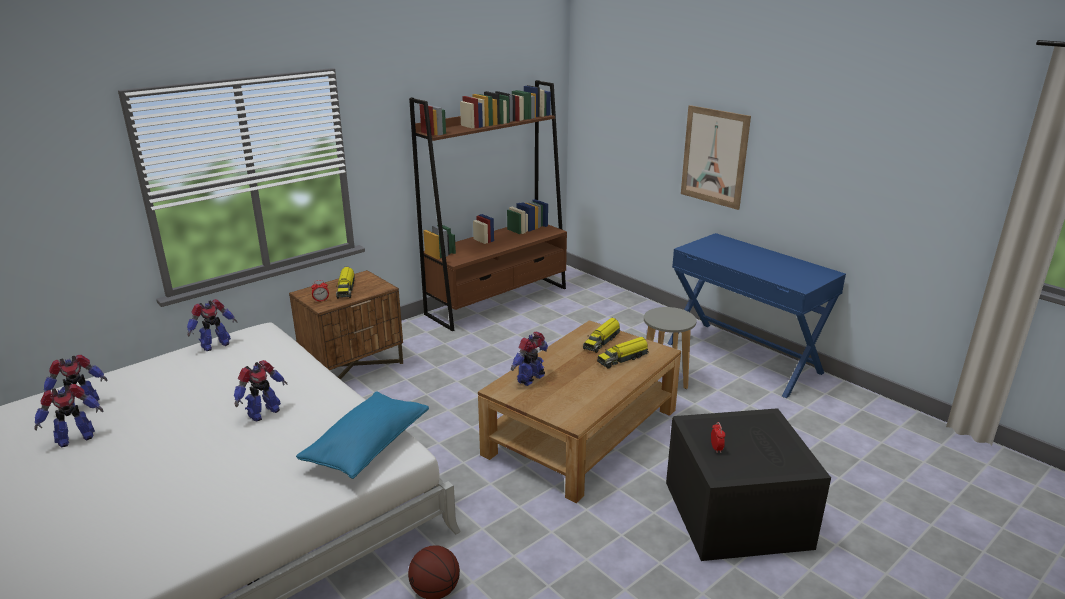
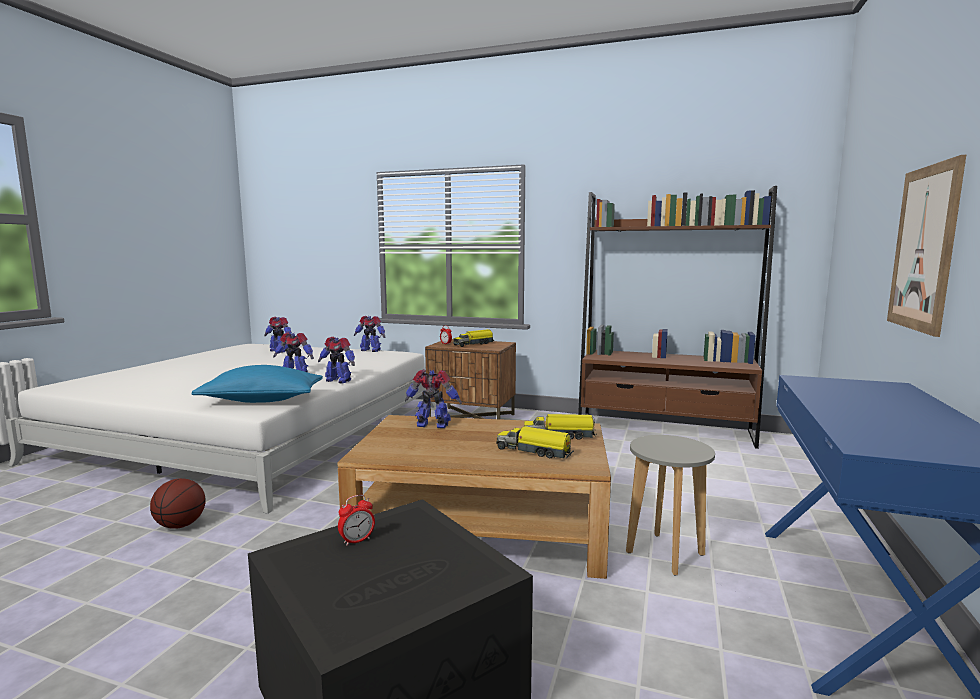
camera: 60 degrees right, 15 degrees down
toy robot [34,384,103,447] -> toy robot moved to [318,337,355,383]

